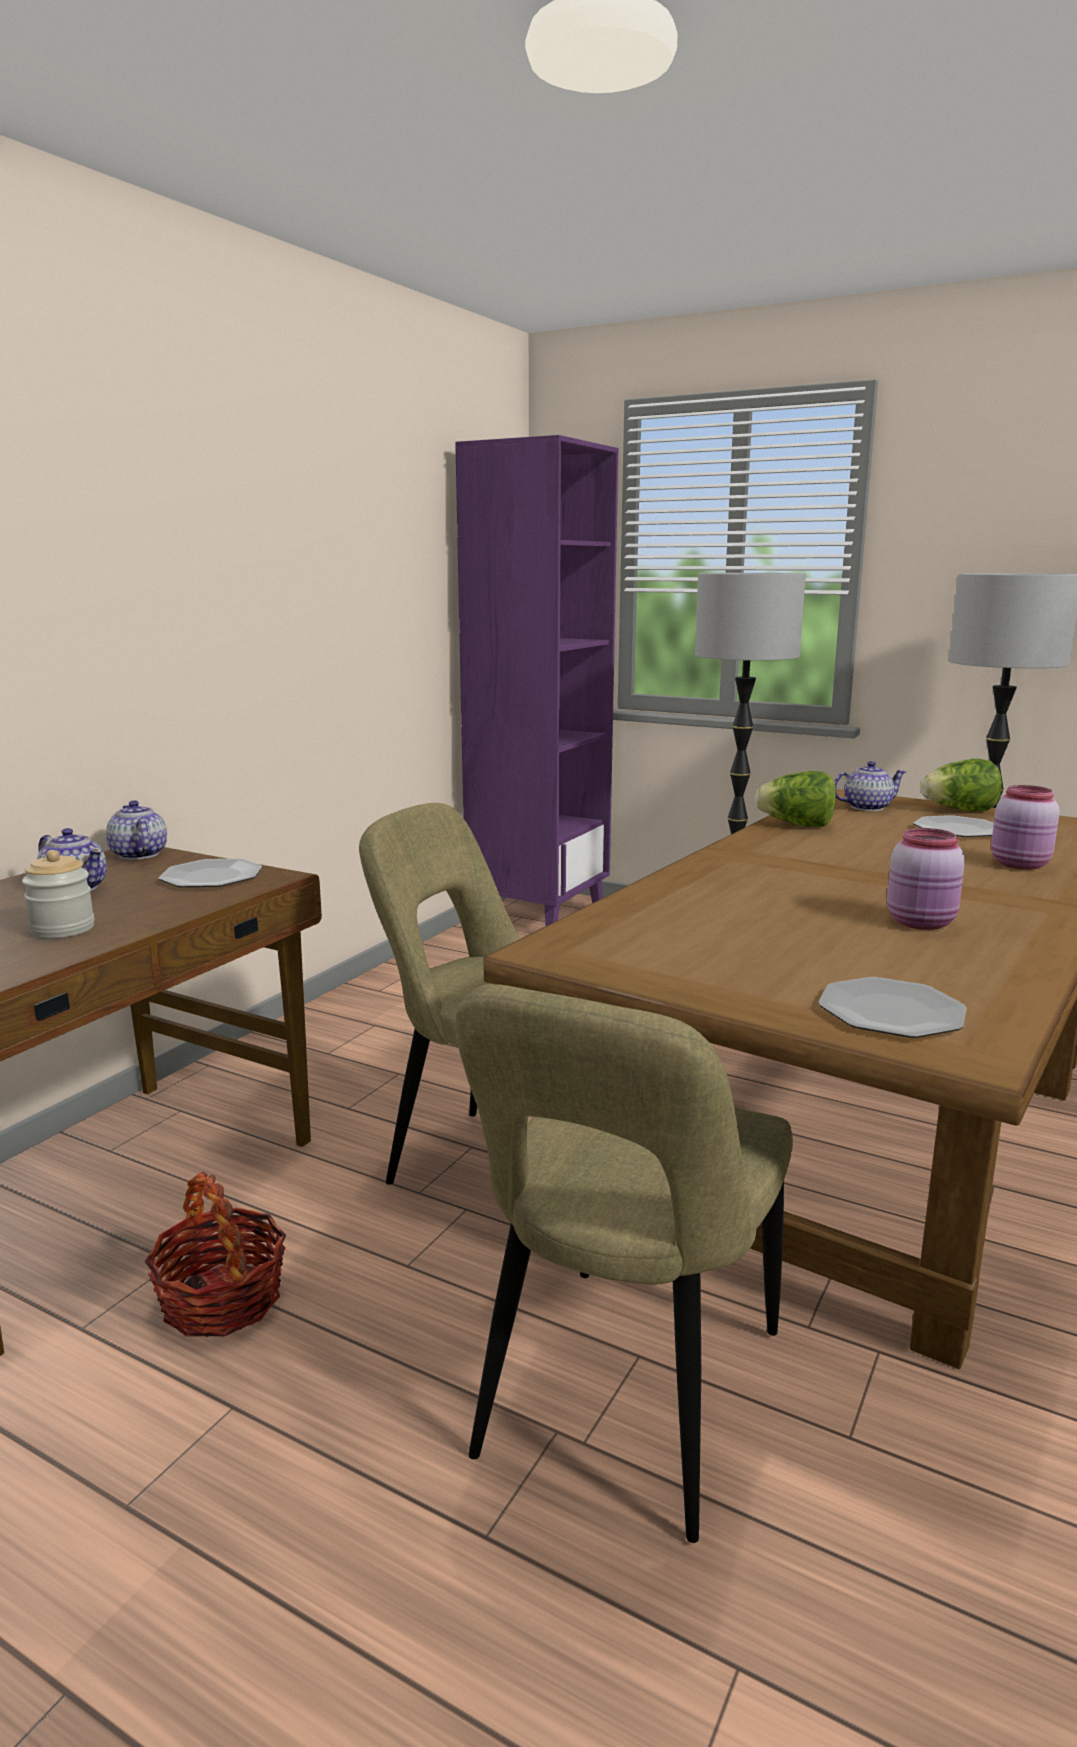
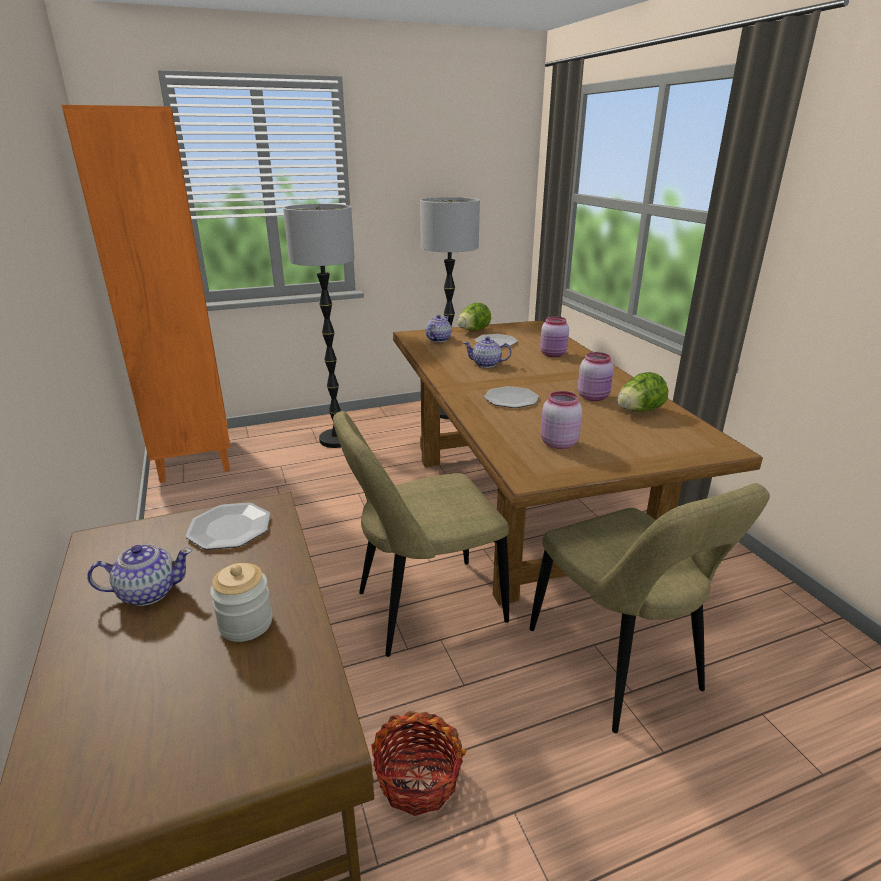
camera: 50 degrees left, 10 degrees up
teapot [106,800,167,860] -> teapot moved to [463,337,512,368]
purple bookcase [455,435,618,926] -> orange bookcase [62,105,230,483]
lettuce [755,771,836,827] -> lettuce moved to [617,372,668,412]
plate [818,977,967,1038] -> plate moved to [484,386,539,408]
none -> pink jar [541,391,582,449]

